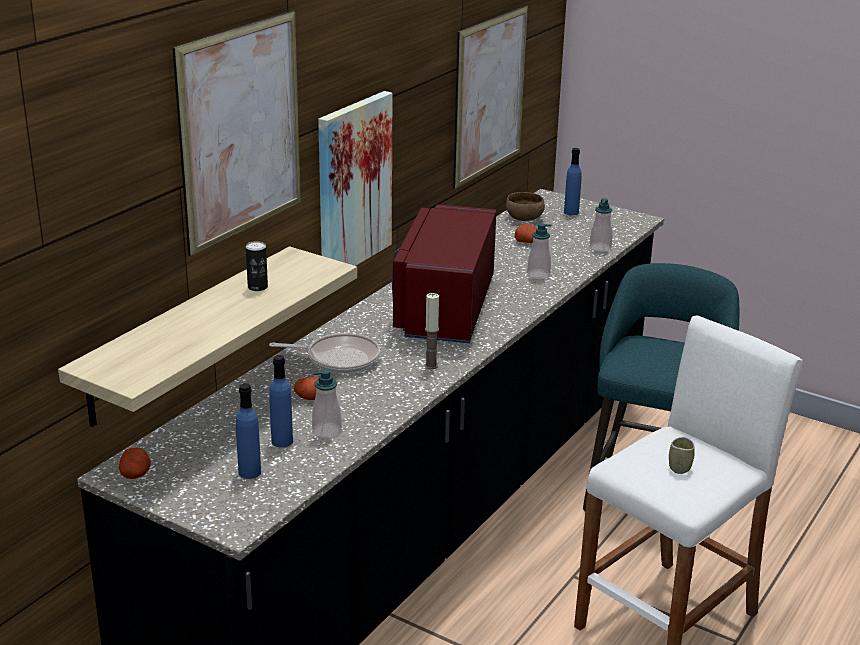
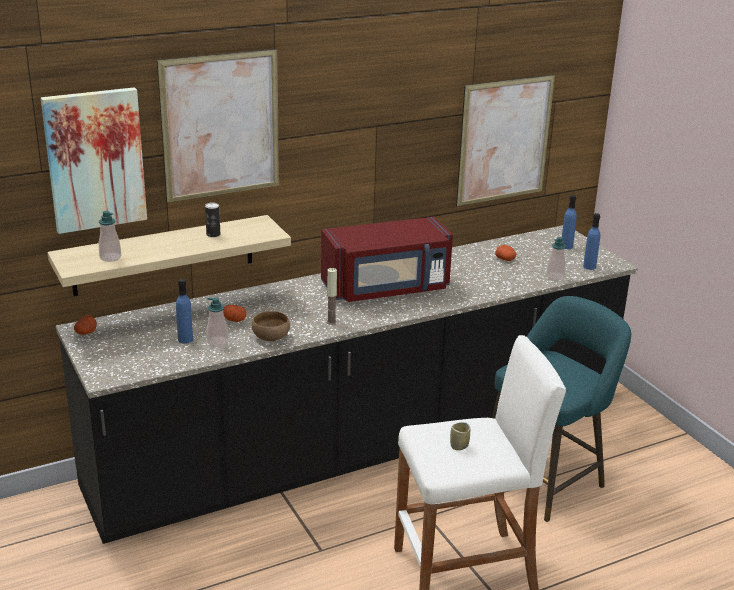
camera: 30 degrees right, 0 degrees up
blue bottle [236,383,261,479] -> blue bottle moved to [583,213,600,270]
frying pan [269,333,380,373] -> none
picture [318,91,392,266] -> picture moved to [41,87,147,234]
red microwave [392,204,497,343] -> red microwave turned 150 degrees counterclockwise [321,217,453,302]
brown bowl [506,192,545,221] -> brown bowl moved to [252,311,290,341]
soap dispenser [527,223,551,280] -> soap dispenser moved to [99,211,121,262]

